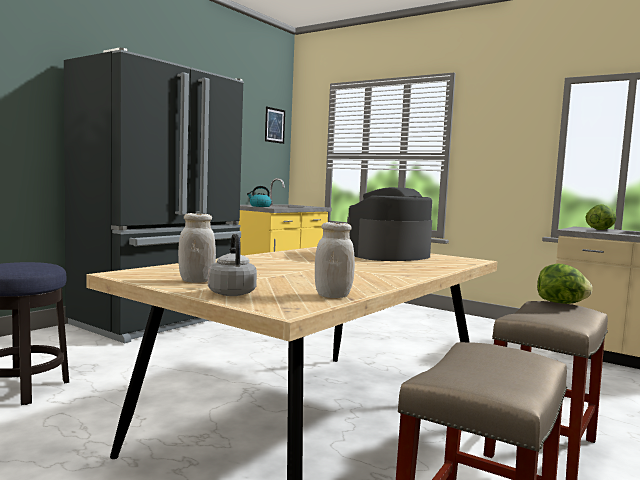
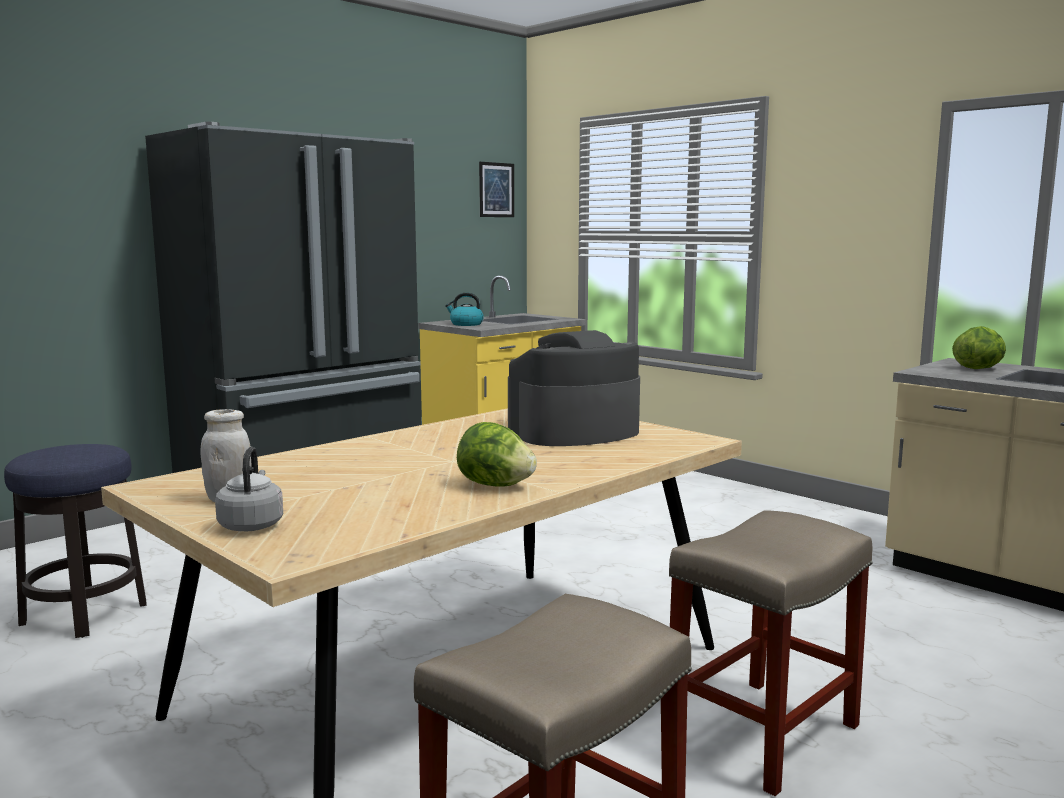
camera: 10 degrees right, 5 degrees up
white jar [315,222,355,298] -> none
lettuce [537,264,592,304] -> lettuce moved to [457,422,537,487]

